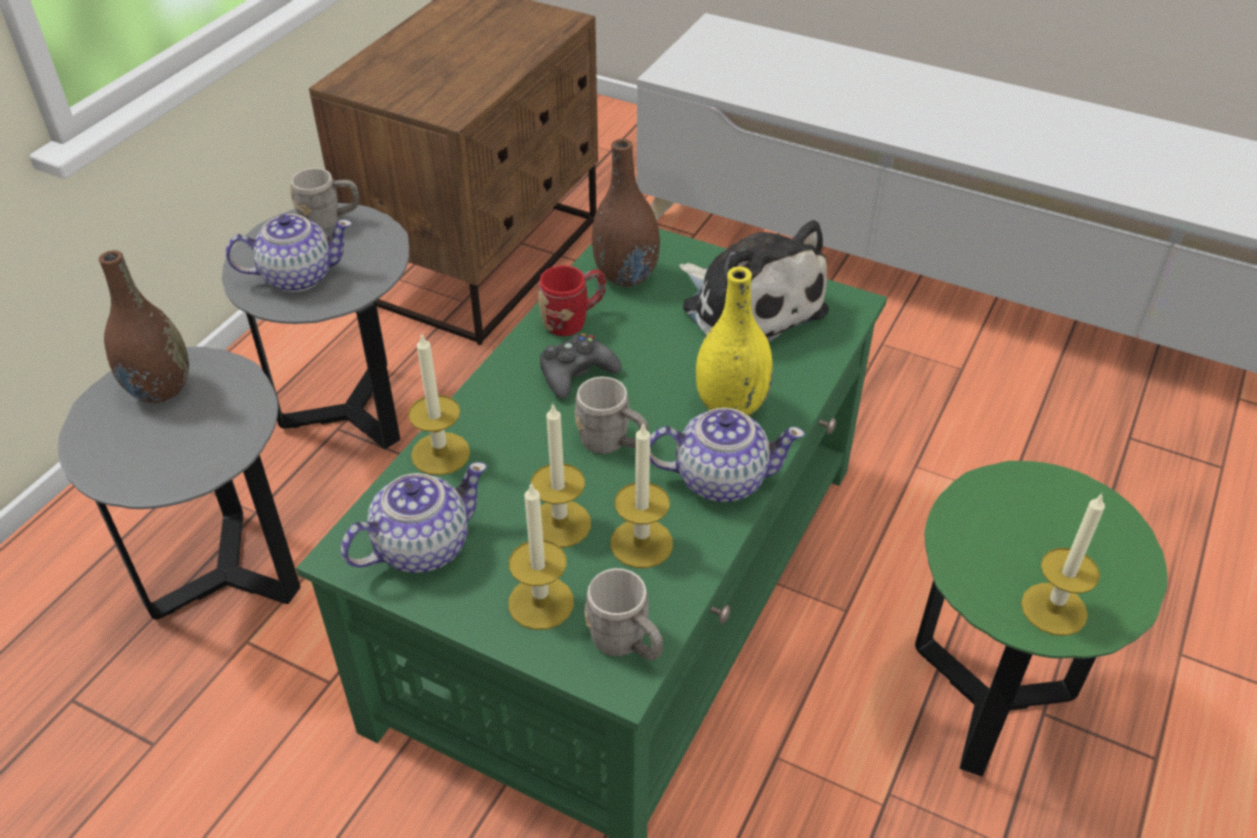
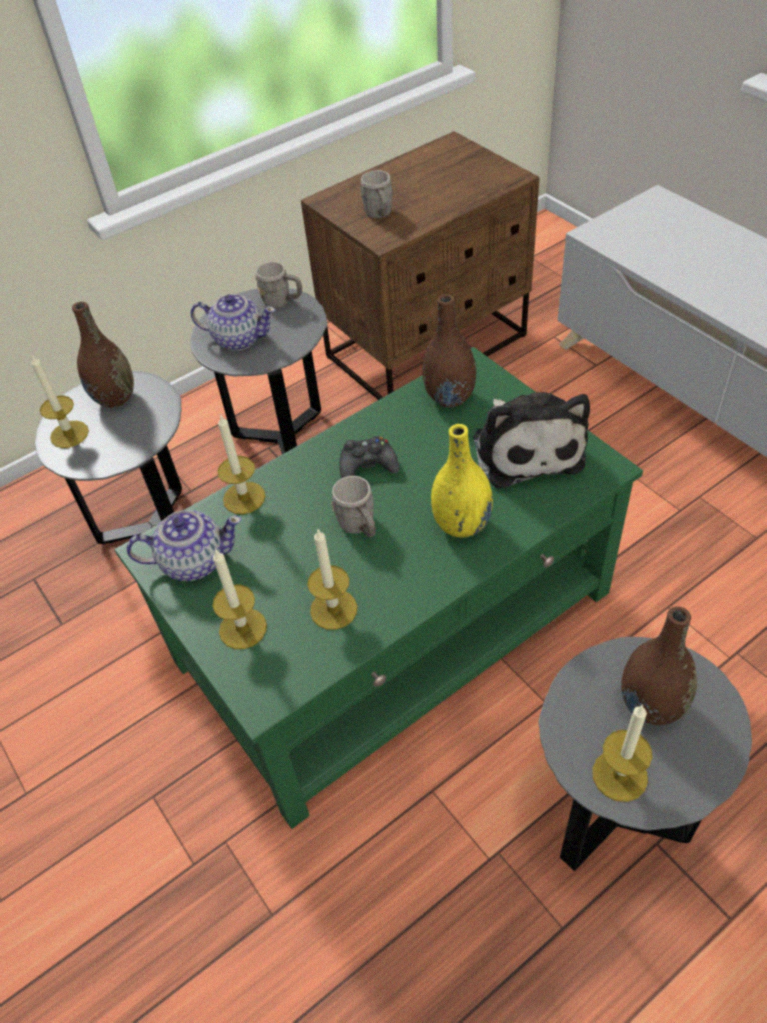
camera: 30 degrees right, 5 degrees up
candle [531,402,591,548] -> candle moved to [31,355,89,448]
red mug [538,265,606,336] -> none
grey mug [584,568,663,661] -> grey mug moved to [360,170,392,218]
teapot [650,408,805,502] -> none
green side table [915,461,1167,777] -> grey side table [539,637,752,871]
none -> brown vase [621,606,697,725]

